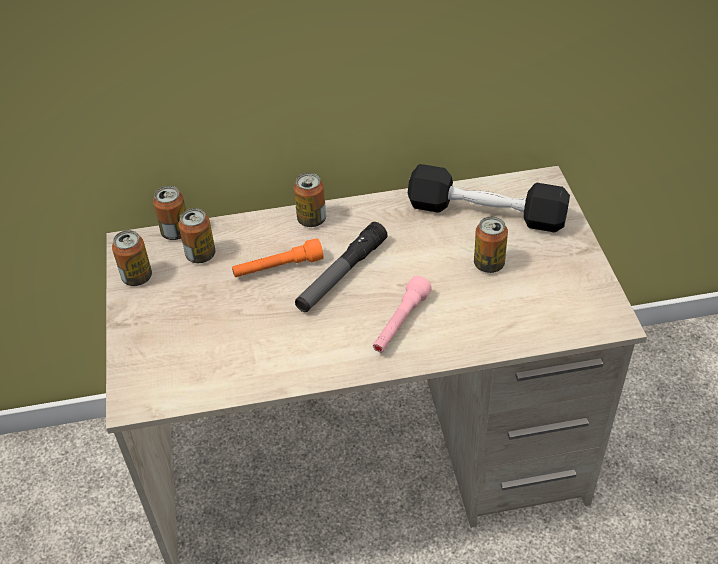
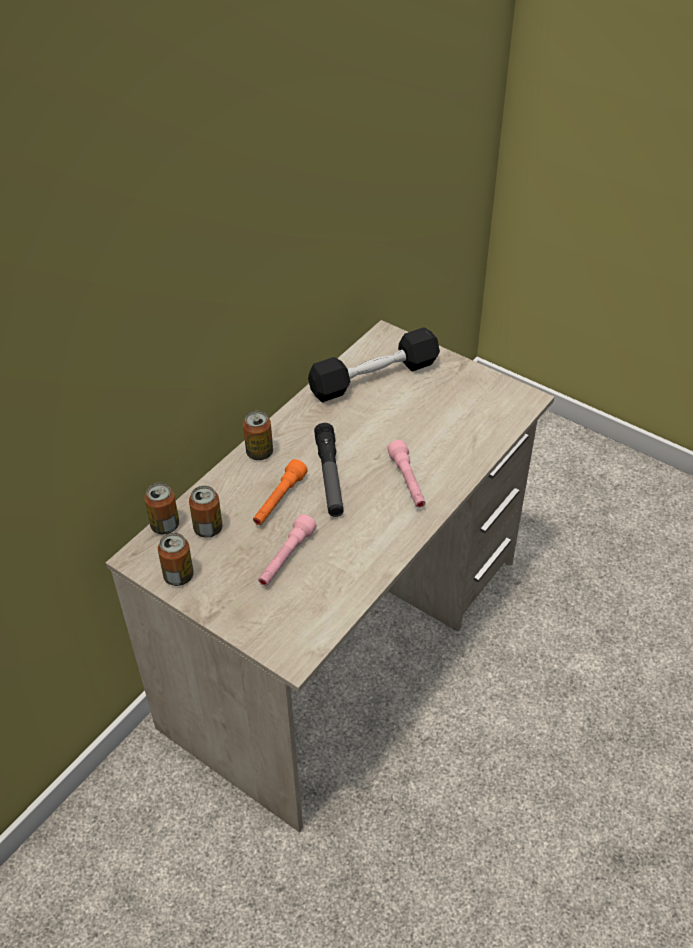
camera: 45 degrees left, 0 degrees up
can [474,216,508,273] -> none
none -> pink flashlight [258,514,317,586]

